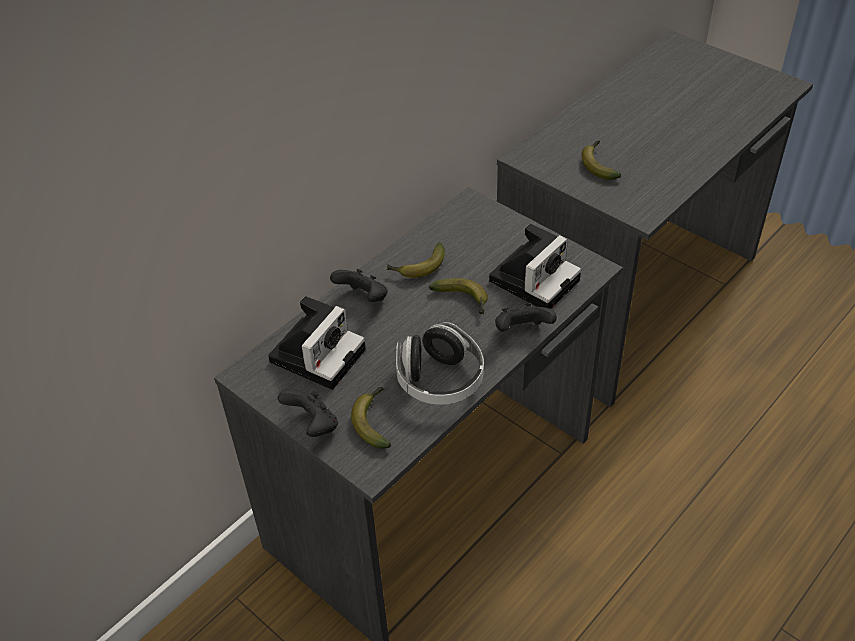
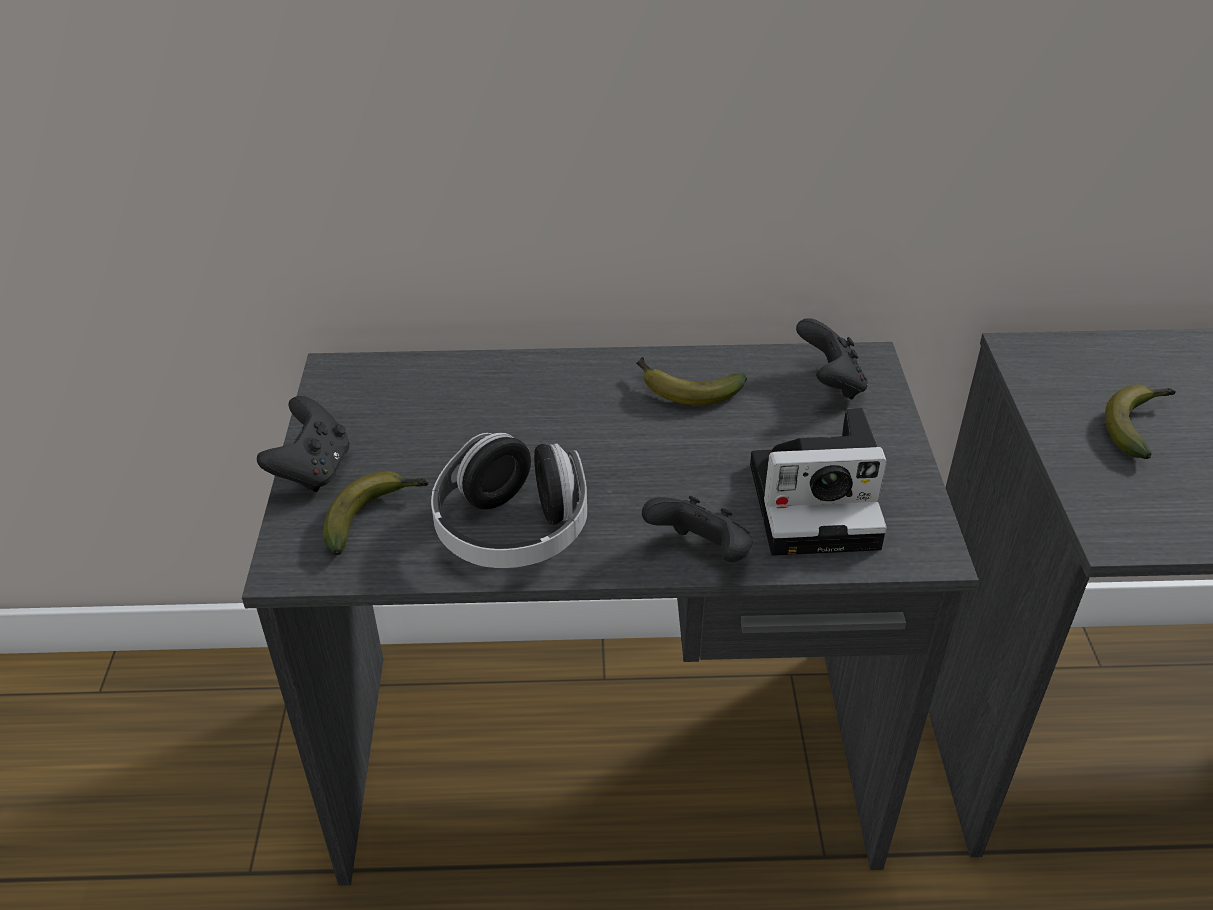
camera: 45 degrees right, 5 degrees down
camera [268,296,366,390] -> none
black game controller [330,269,388,302] -> black game controller moved to [796,318,868,399]
banana [429,278,488,315] -> none

